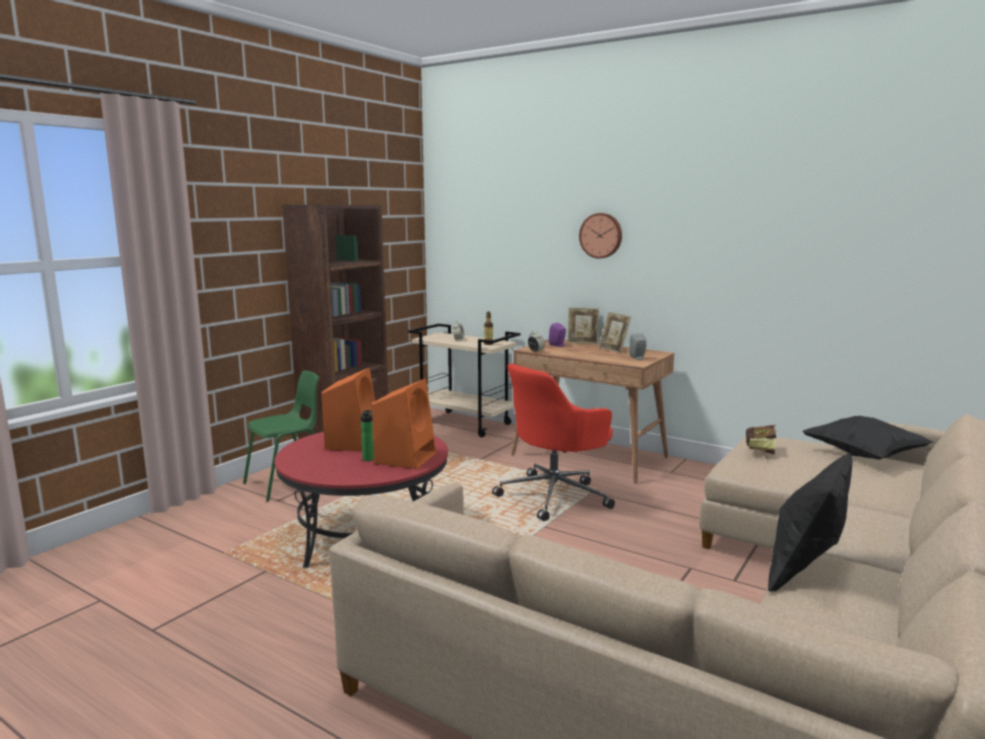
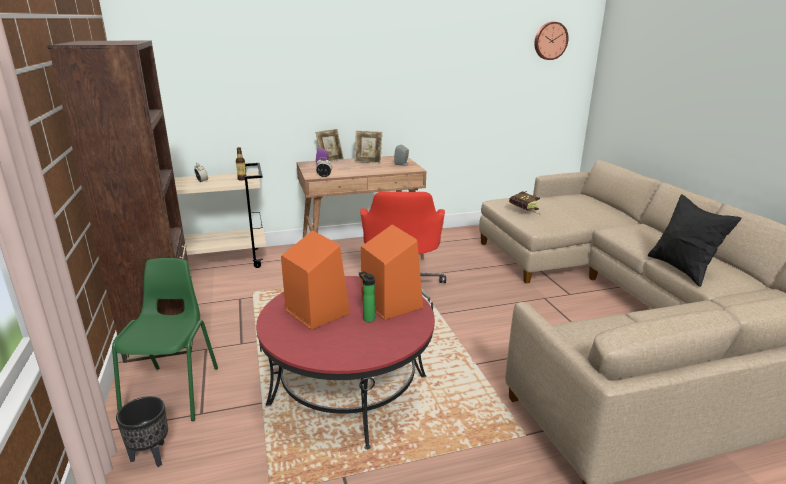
camera: 50 degrees left, 10 degrees up
wall clock [579,213,622,259] -> wall clock moved to [534,22,569,60]
black pillow [802,416,934,460] -> none
none -> black planter [116,396,168,467]

